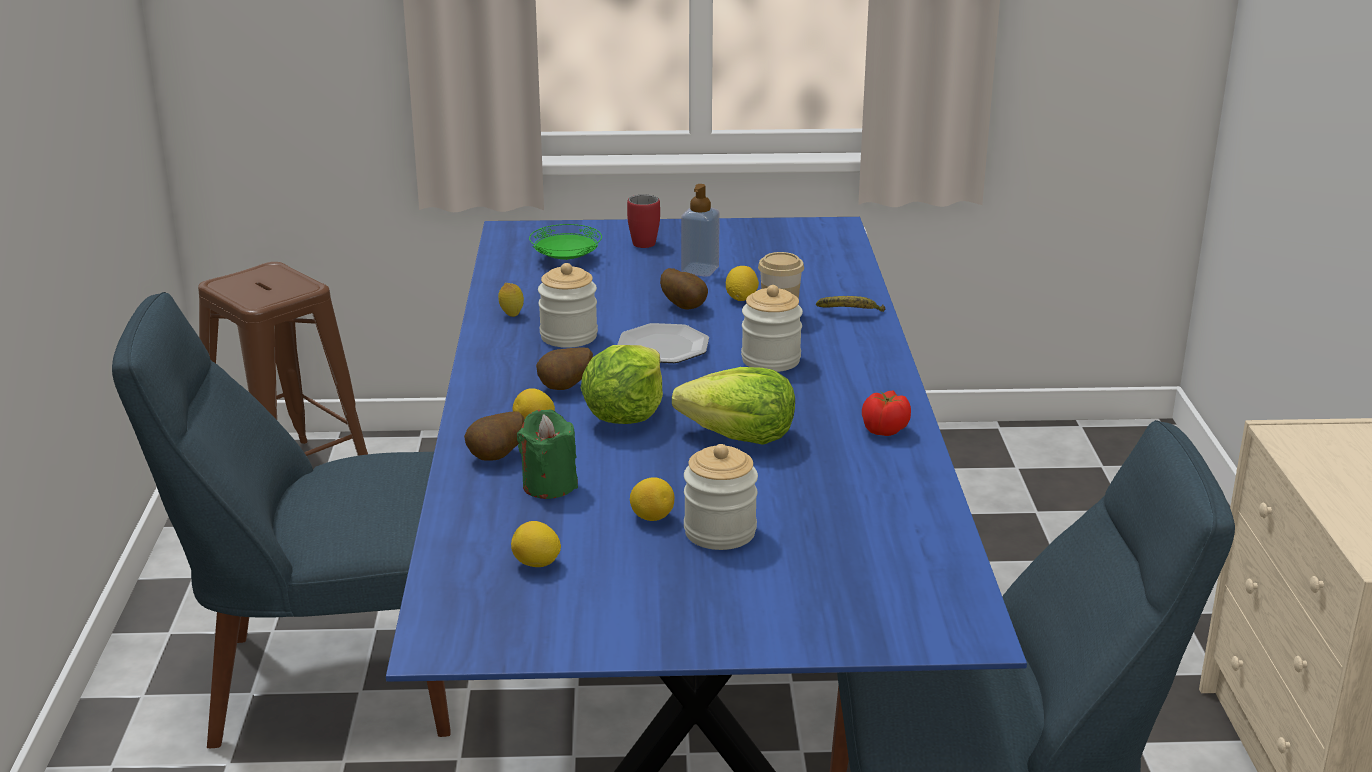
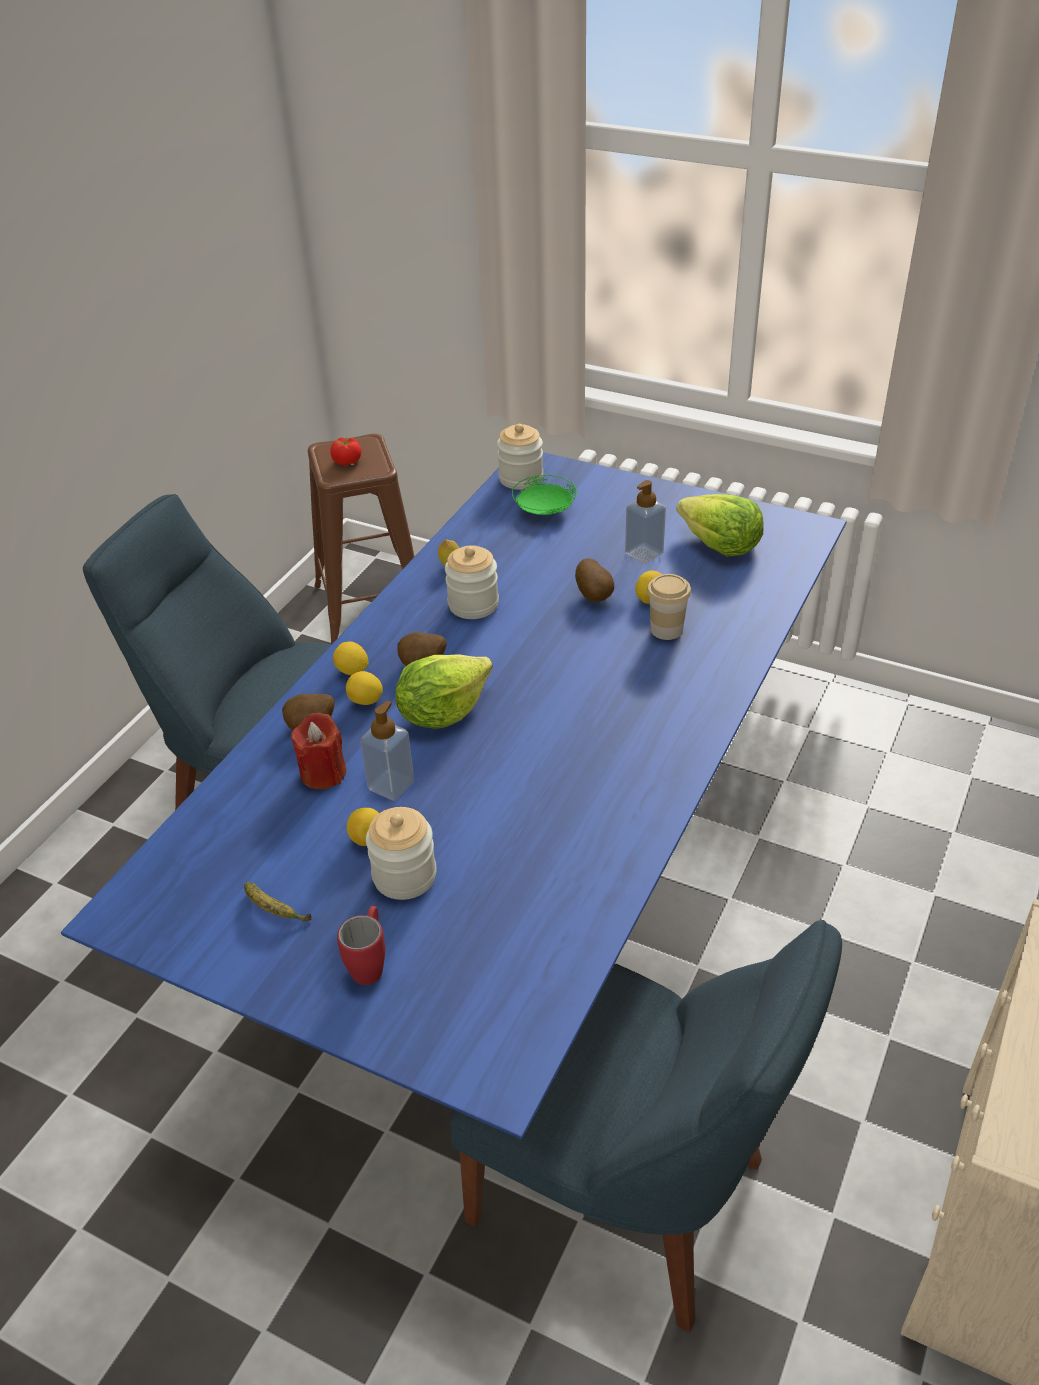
camera: 30 degrees right, 15 degrees up
lemon [511,521,561,567] -> lemon moved to [333,641,369,675]
green candle [517,409,578,499] -> red candle [291,713,346,789]
plate [617,323,709,363] -> none
red mug [627,195,660,248] -> red mug moved to [337,906,385,985]
lettuce [672,367,795,445] -> lettuce moved to [676,494,764,556]
jar [741,285,803,372] -> jar moved to [497,424,543,490]
banana [816,296,885,312] -> banana moved to [244,882,312,921]
tomato [862,390,911,436] -> tomato moved to [330,437,362,466]
none -> soap dispenser [360,701,414,801]

